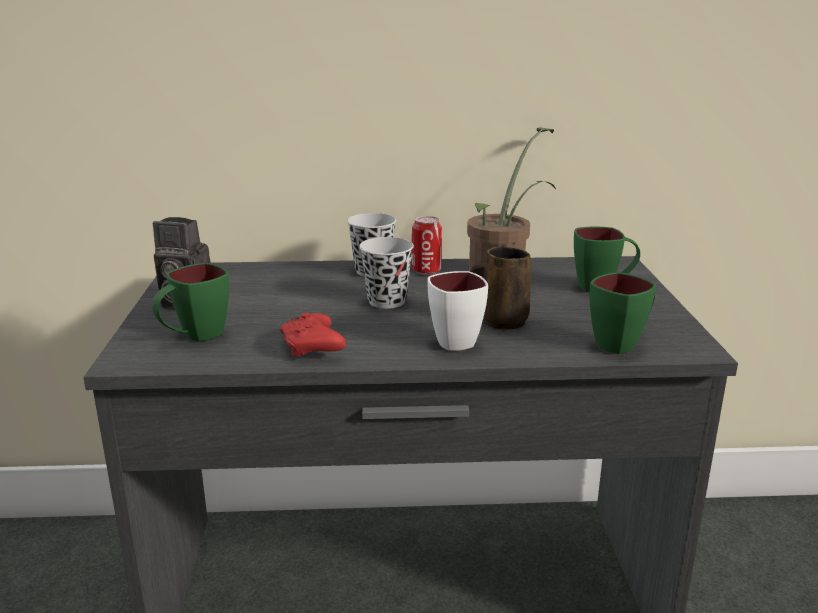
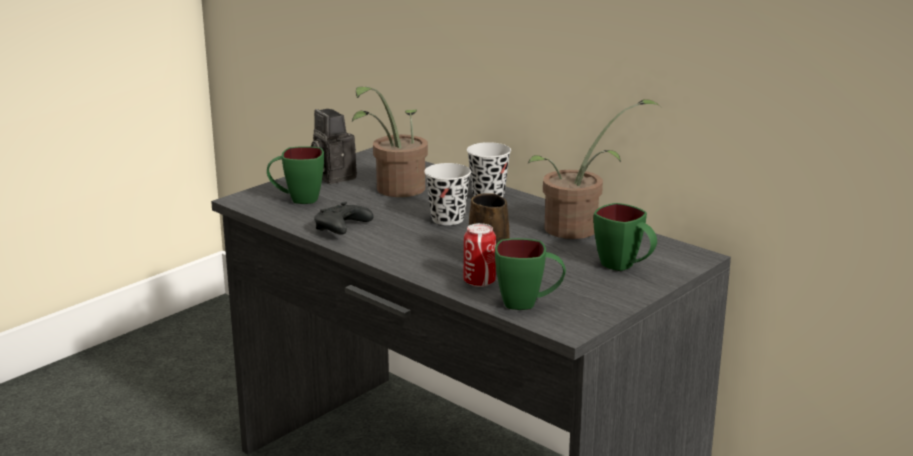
camera: 45 degrees right, 0 degrees up
red game controller [280,312,346,356] -> black game controller [314,202,373,235]
can [412,216,442,275] -> can moved to [464,223,496,287]
white mug [427,271,488,351] -> none
none -> potted plant [352,86,428,197]

